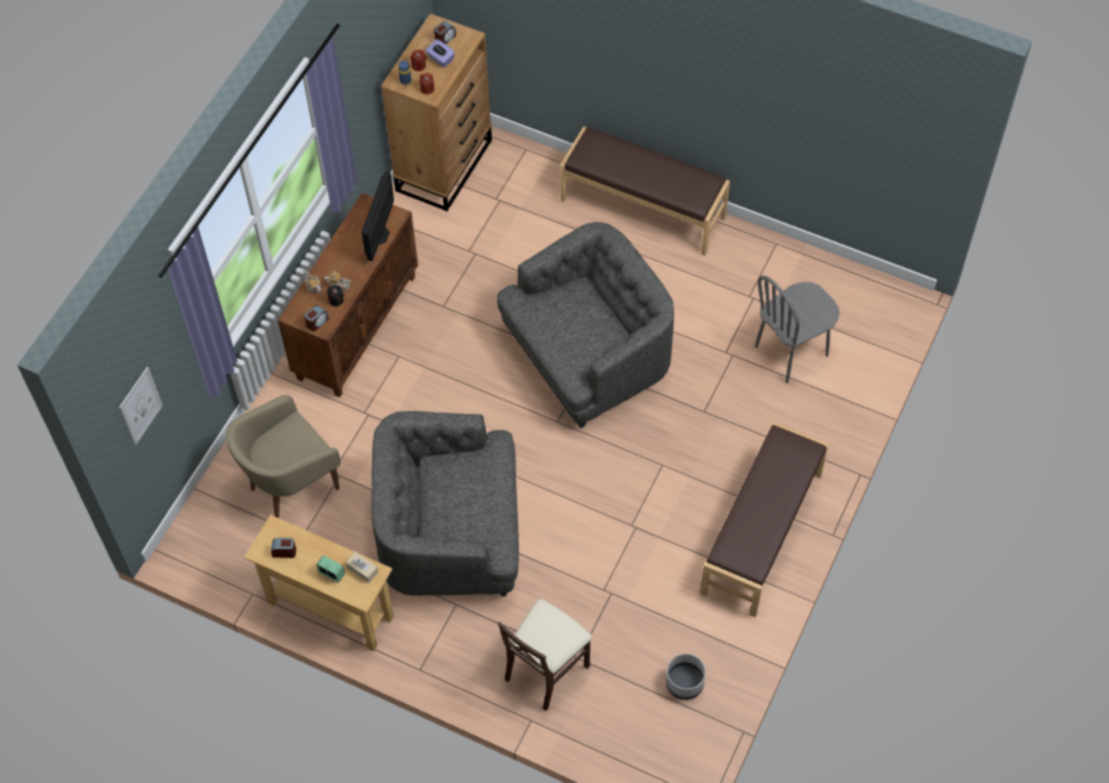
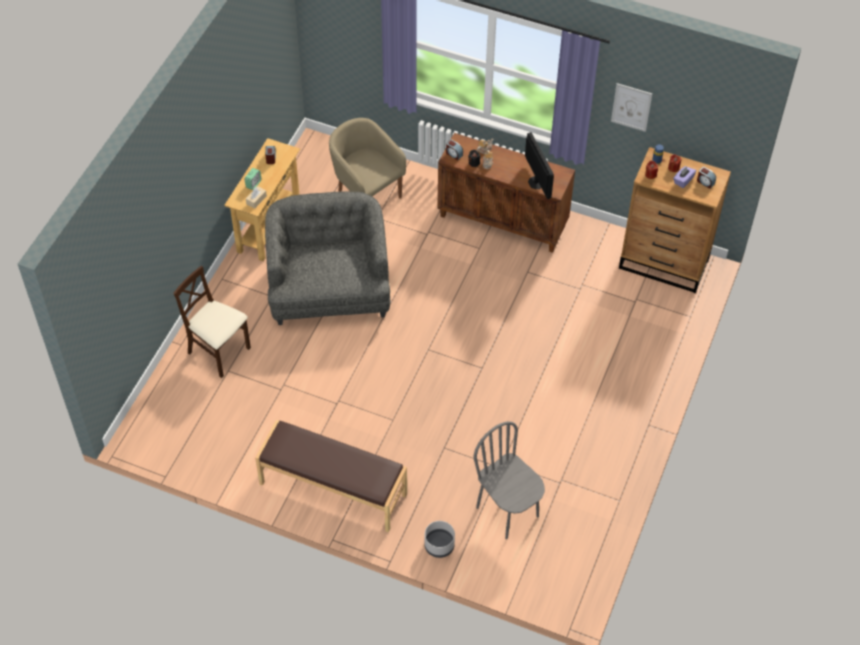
camera: 85 degrees right, 5 degrees down
picture [119,367,163,445] -> picture moved to [611,83,652,132]
monitor [362,172,394,261] -> monitor turned 120 degrees counterclockwise [525,132,554,199]
grey armchair [497,222,674,428] -> none
brown bench [560,126,730,256] -> none
grey planter [666,654,706,700] -> grey planter moved to [424,521,455,558]

